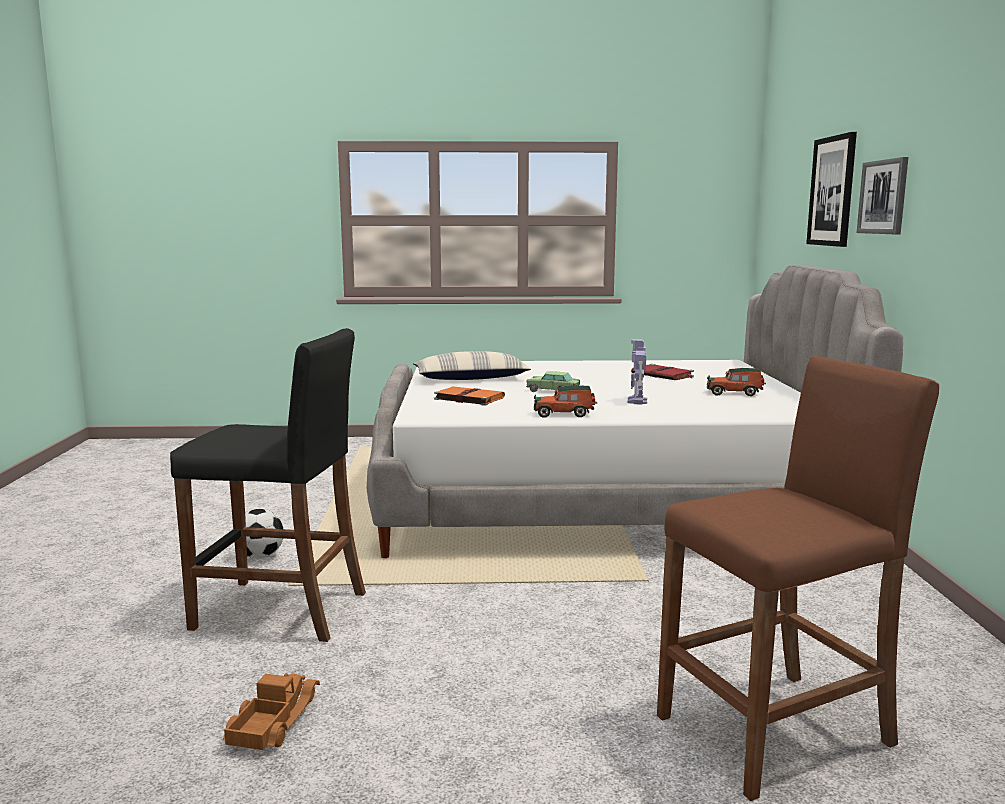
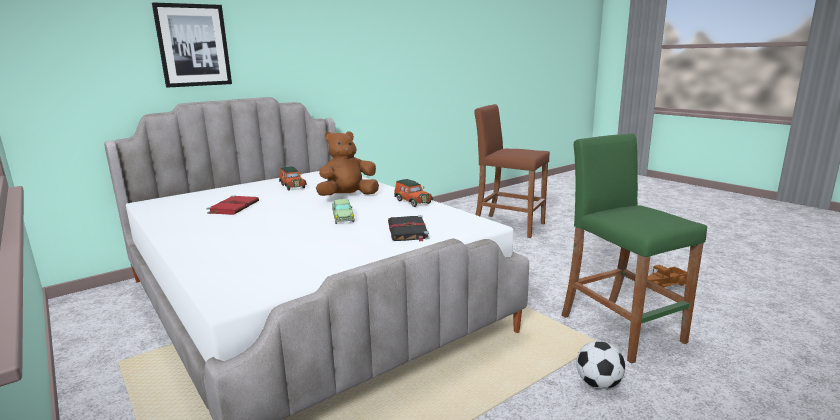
camera: 125 degrees left, 5 degrees up
black stool [170,328,366,642] -> green stool [562,133,707,364]
pillow [413,351,531,380] -> none
orange book [433,386,505,406] -> black book [388,215,430,242]
toy robot [627,339,647,405] -> brown plush toy [316,131,379,196]
picture [857,157,908,234] -> none

